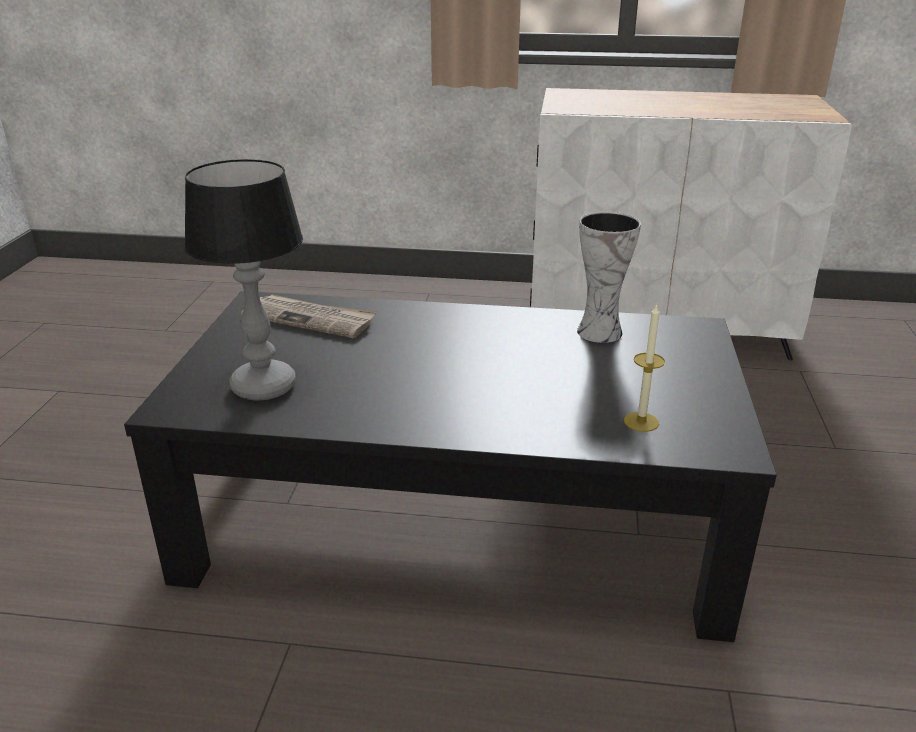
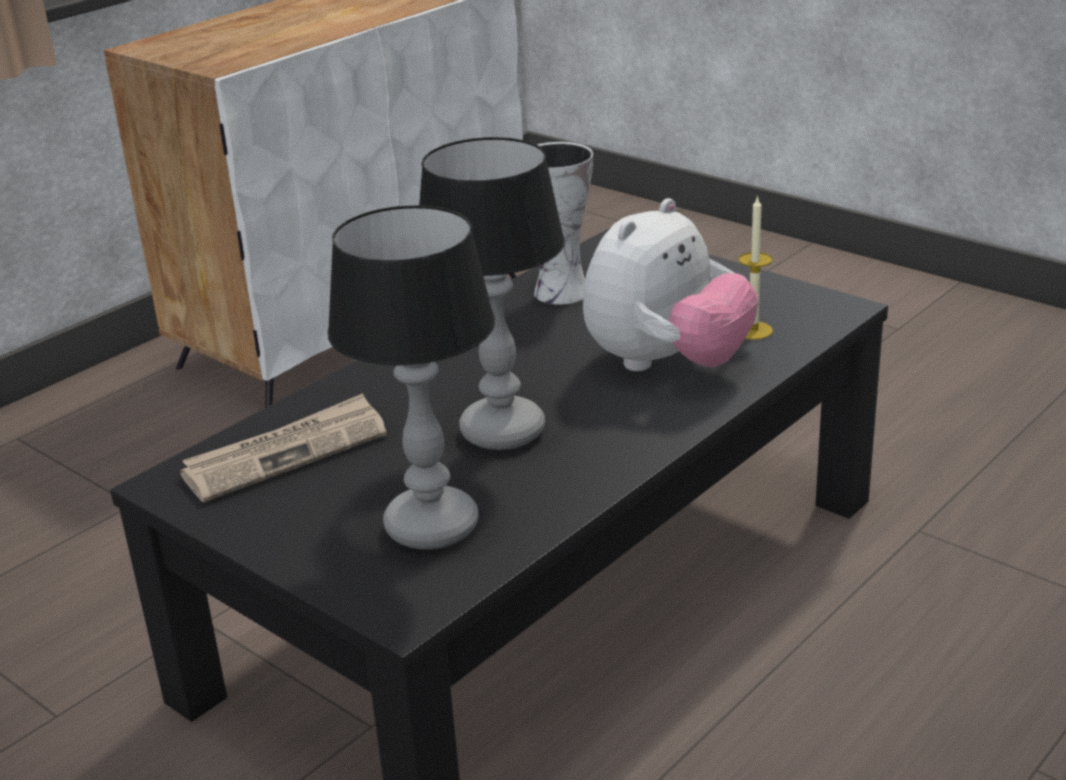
camera: 55 degrees left, 0 degrees up
none -> table lamp [419,137,565,450]
none -> plush toy [583,198,758,371]

